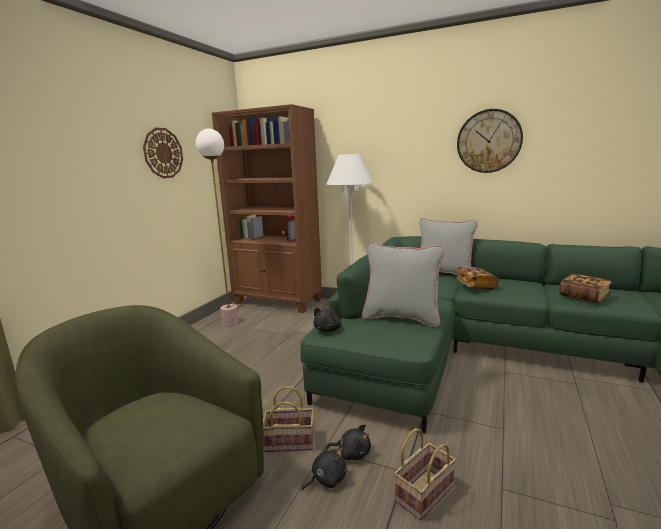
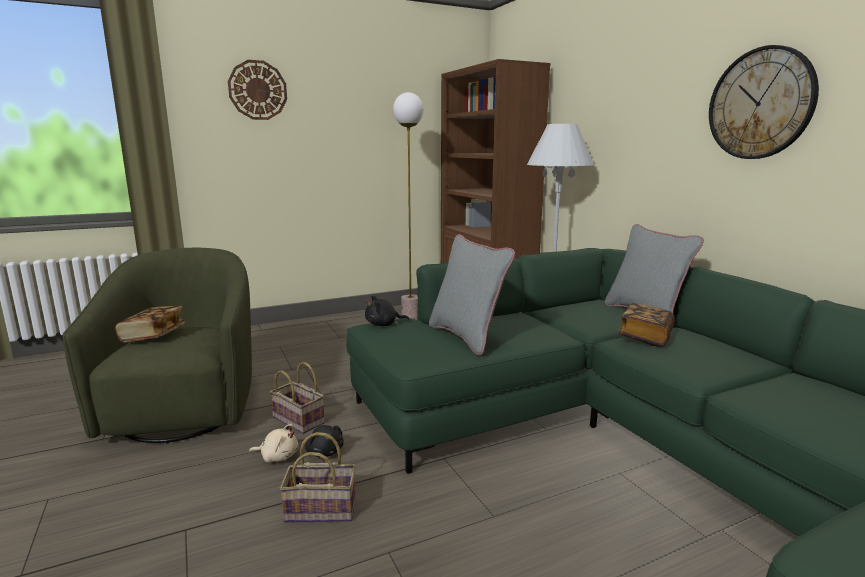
camera: 40 degrees right, 0 degrees up
wall clock [143,128,183,178] -> wall clock moved to [228,60,287,120]
black plush toy [302,443,347,491] -> beige plush toy [249,424,298,462]
book [559,274,612,303] -> book moved to [115,306,186,343]

